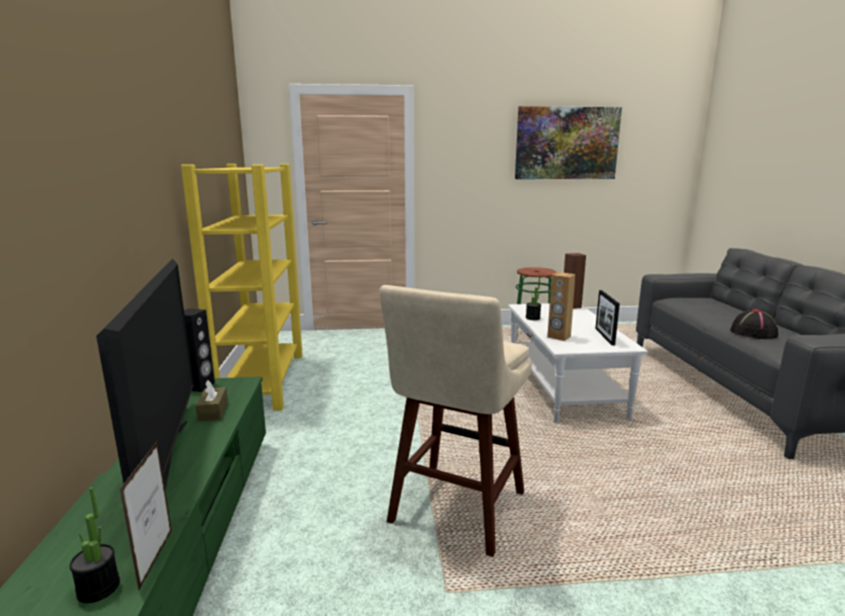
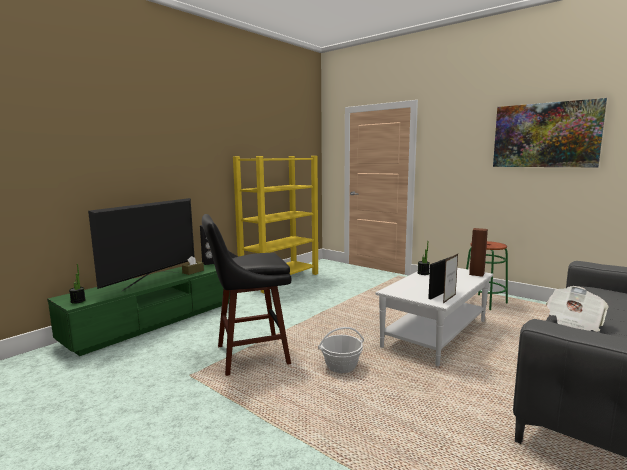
camera: 45 degrees right, 5 degrees down
picture frame [120,440,172,590] -> picture frame moved to [443,254,458,304]
beige stool [379,285,532,557] -> black stool [202,214,291,376]
brown speaker [547,272,575,341] -> none
black hat [730,309,778,339] -> newspaper [546,286,608,332]
none -> basket [318,327,364,373]

